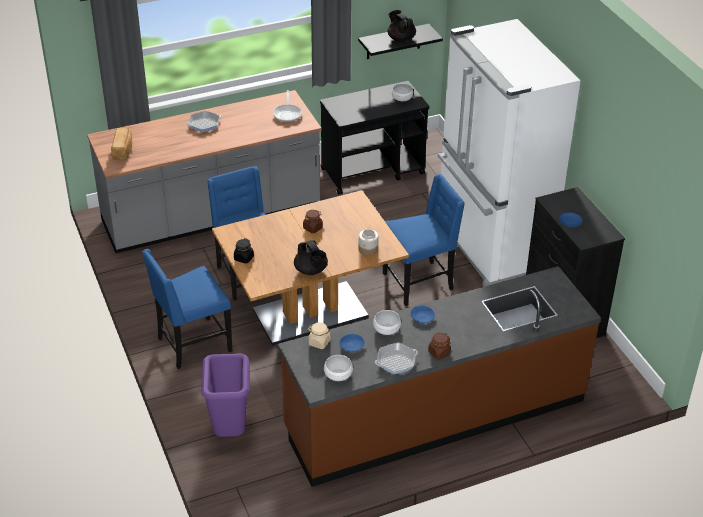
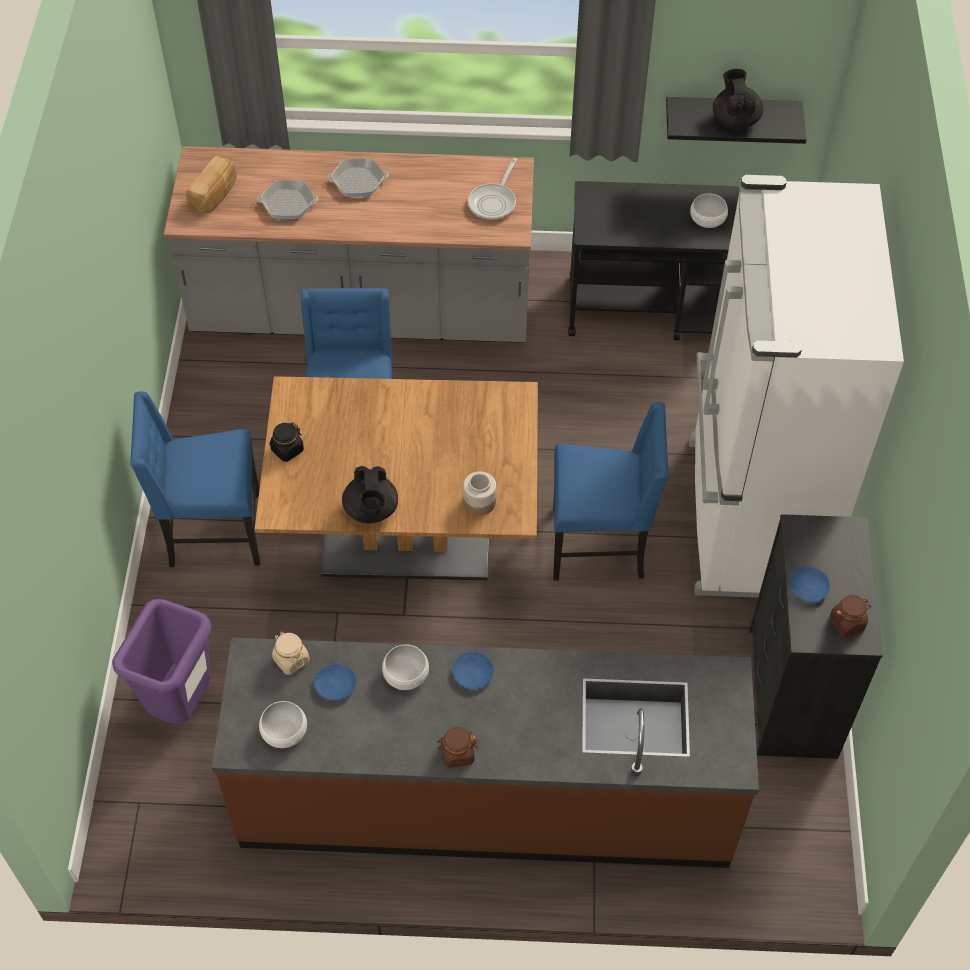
camera: 25 degrees right, 15 degrees up
brown jar [303,210,323,233] -> brown jar moved to [830,595,871,637]
frying pan [375,343,418,374] -> frying pan moved to [257,180,318,219]

